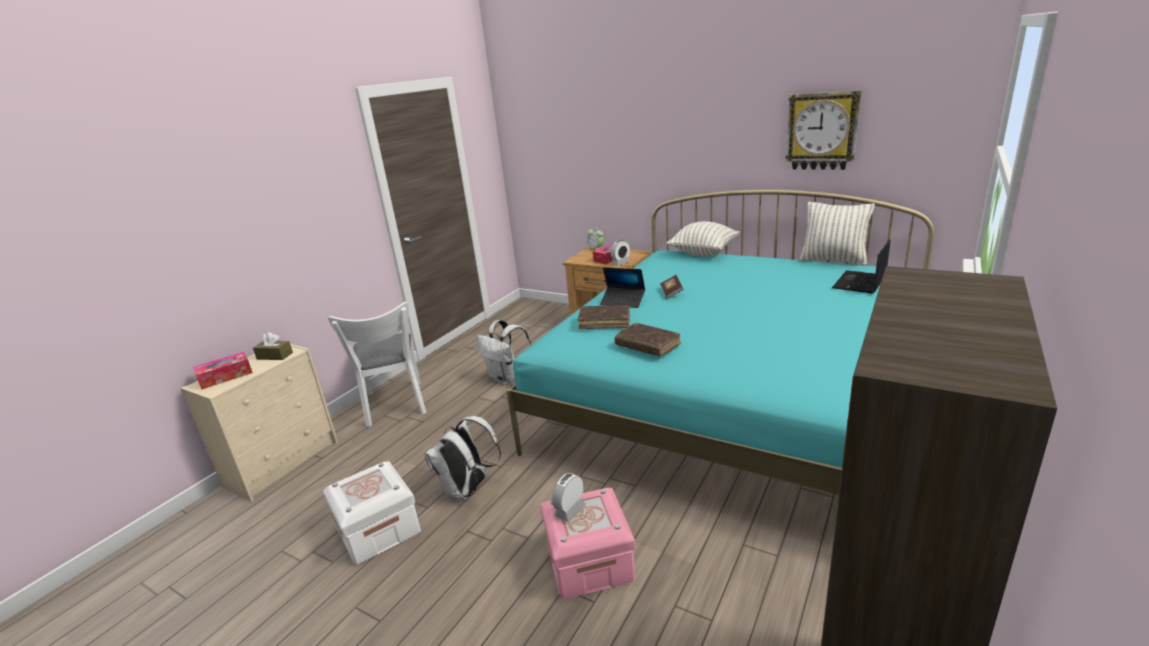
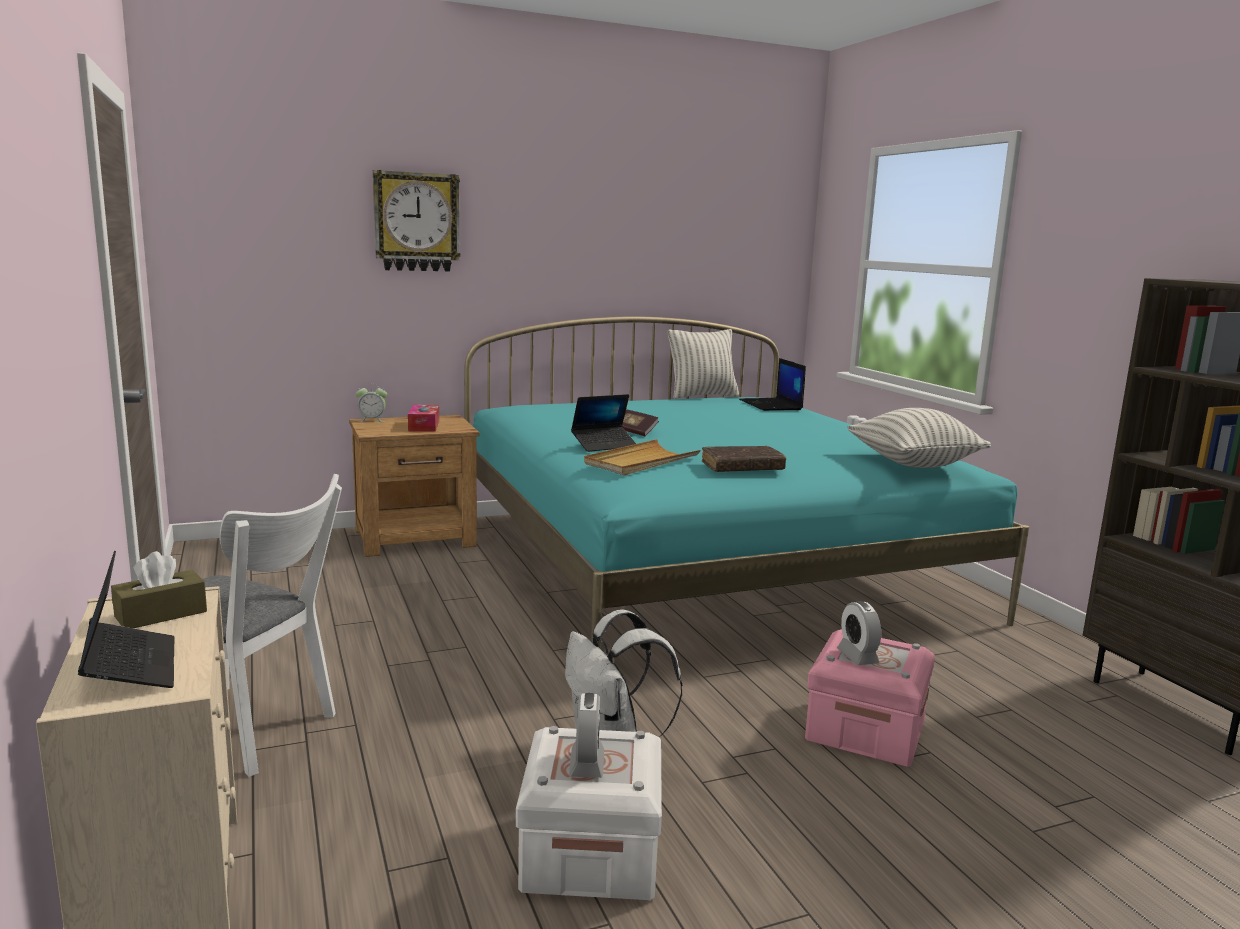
camera: 55 degrees left, 10 degrees down
tissue box [193,351,253,390] -> laptop [78,551,174,688]
white backpack [477,320,531,385] -> none
brown book [578,306,630,329] -> beige tray [584,439,701,475]
alarm clock [611,240,631,266] -> alarm clock moved to [569,693,604,778]
pillow [666,221,740,257] -> pillow moved to [847,408,991,468]
wall clock [786,91,861,170] -> wall clock moved to [373,170,460,272]

